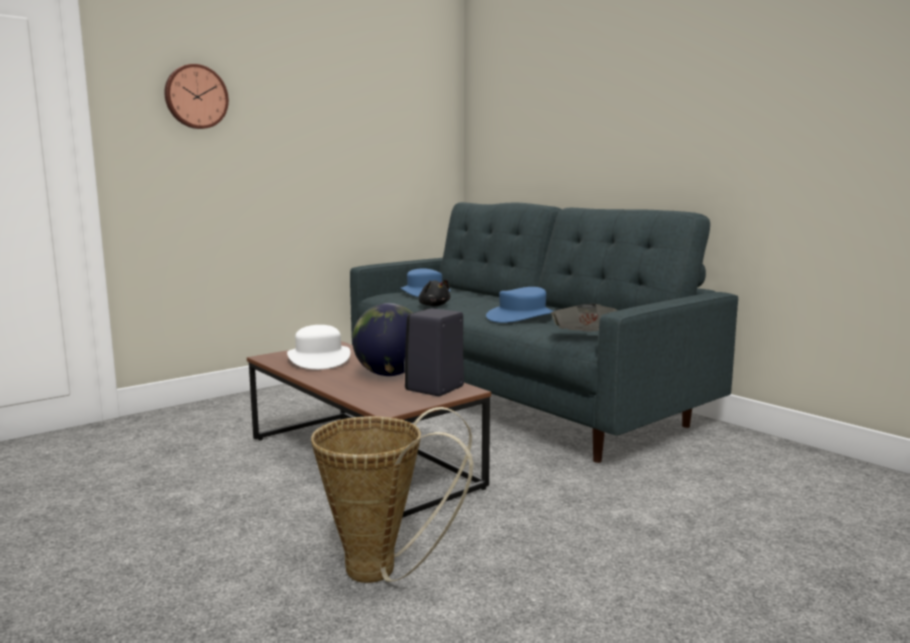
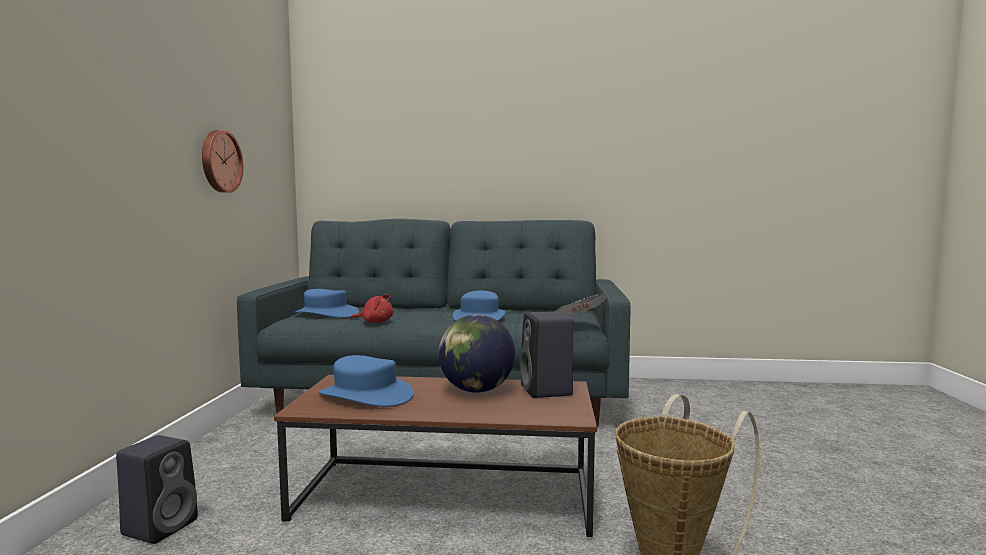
camera: 45 degrees left, 5 degrees down
wall clock [164,64,229,129] -> wall clock moved to [202,130,243,193]
white hat [287,325,351,370] -> blue hat [319,355,414,407]
black plush toy [418,279,450,306] -> red plush toy [350,294,393,323]
none -> black speaker [116,435,198,544]

